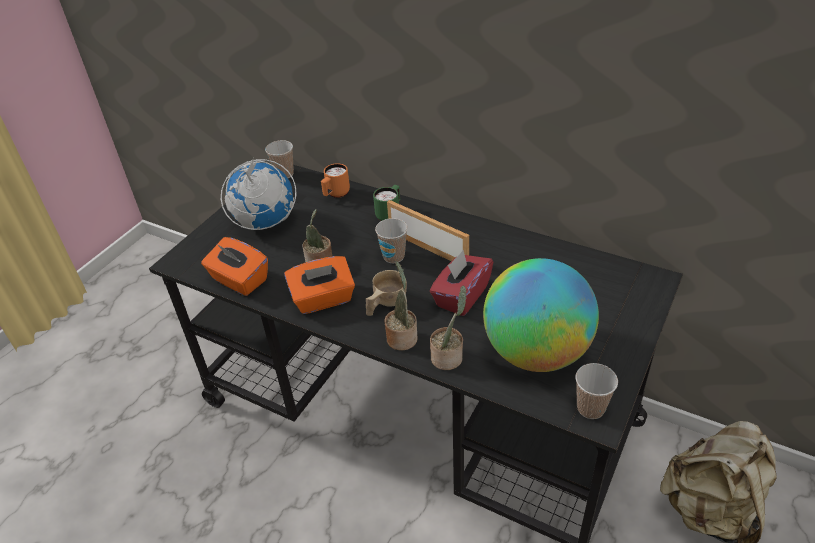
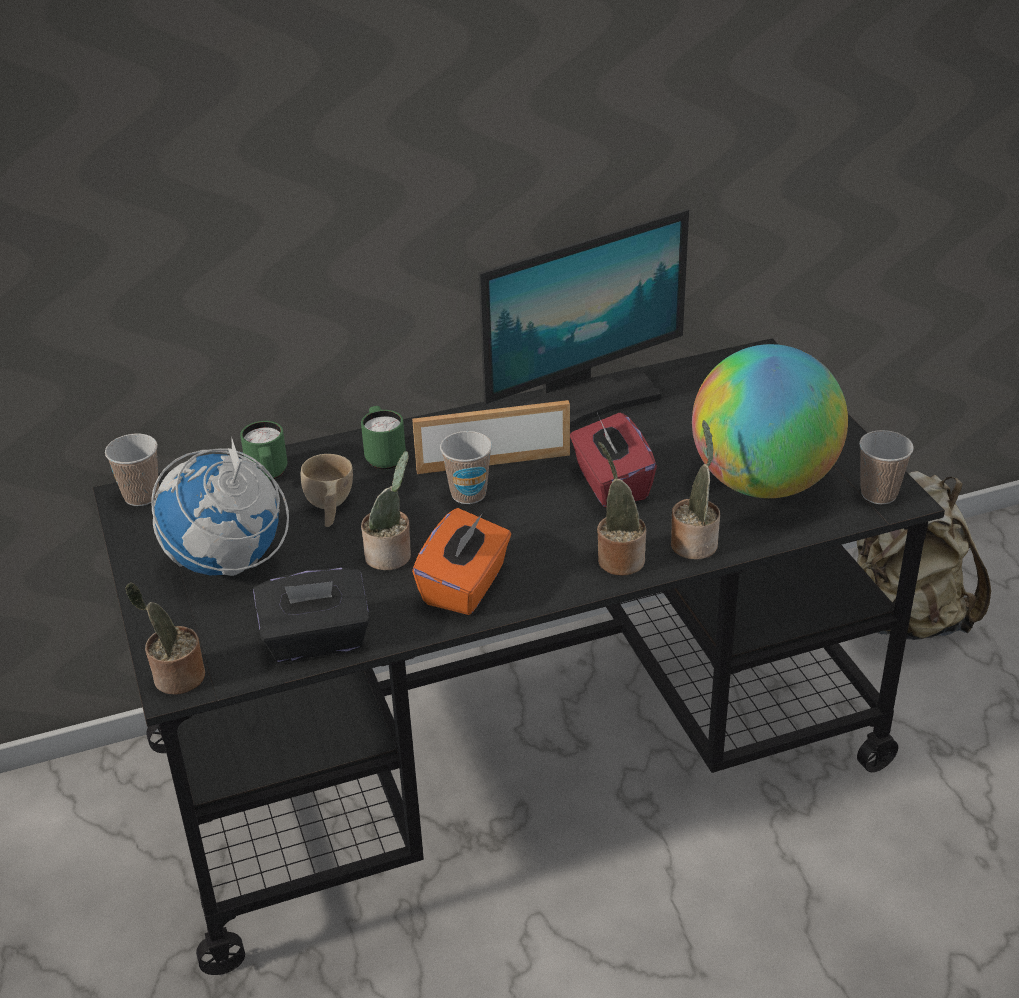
camera: 50 degrees left, 5 degrees down
orange tissue box [201,237,268,296] -> black tissue box [253,568,370,662]
orange mug [321,163,350,198] -> green mug [240,421,287,481]
beige cup [366,270,407,316] -> beige cup moved to [301,454,353,527]
none -> potted plant [125,582,205,695]
none -> monitor [478,209,689,428]

